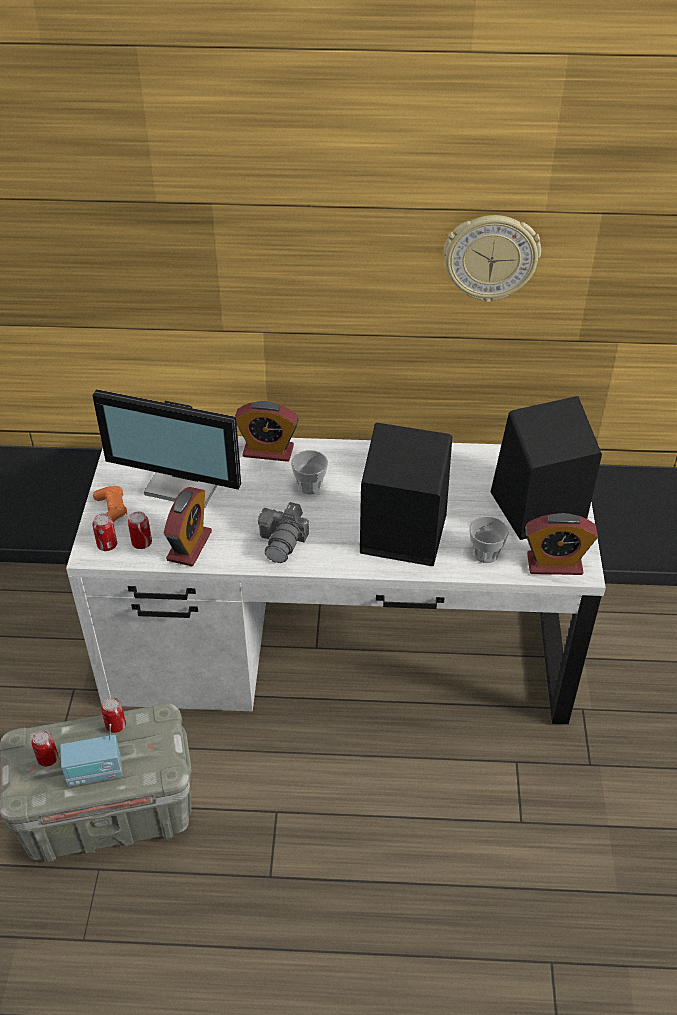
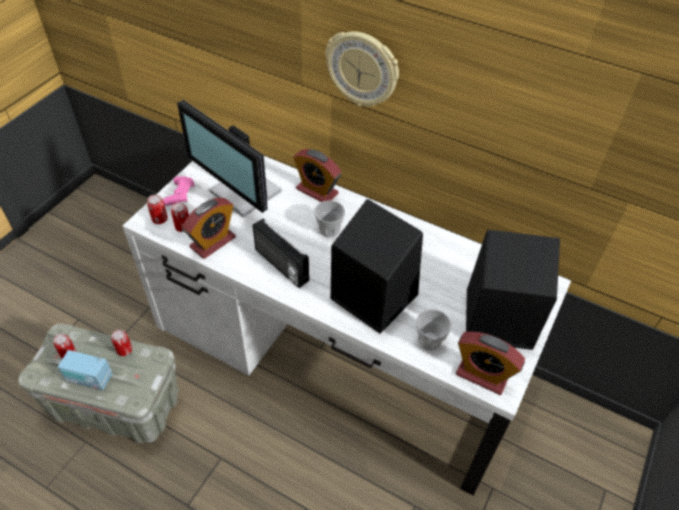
camera: 25 degrees right, 5 degrees up
orange game controller [93,486,127,522] -> pink game controller [163,176,194,206]
camera [258,502,309,563] -> radio [253,219,309,288]
wall clock [443,215,541,302] -> wall clock moved to [326,31,399,106]

